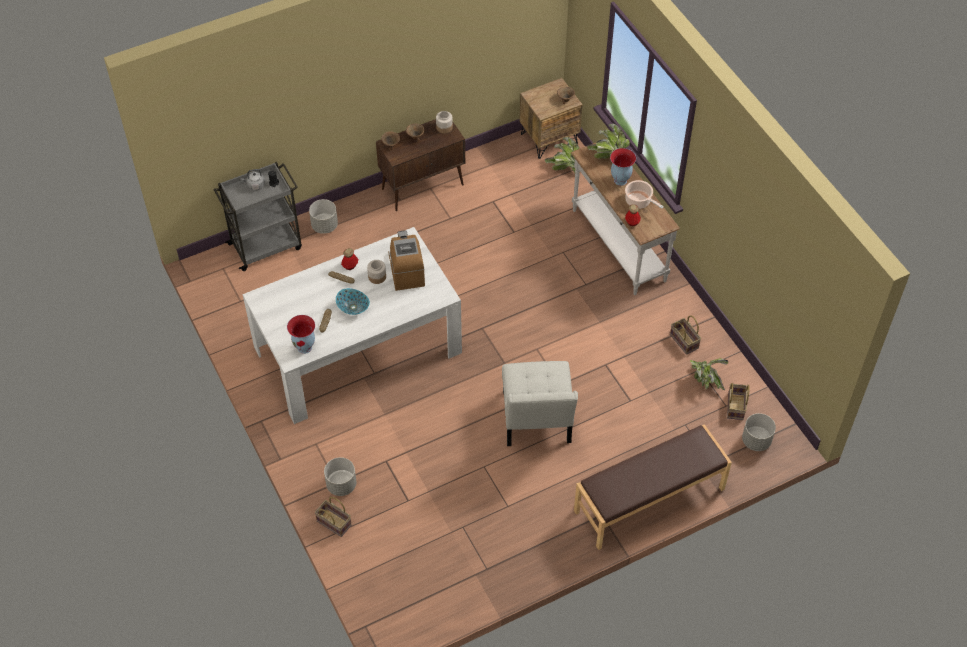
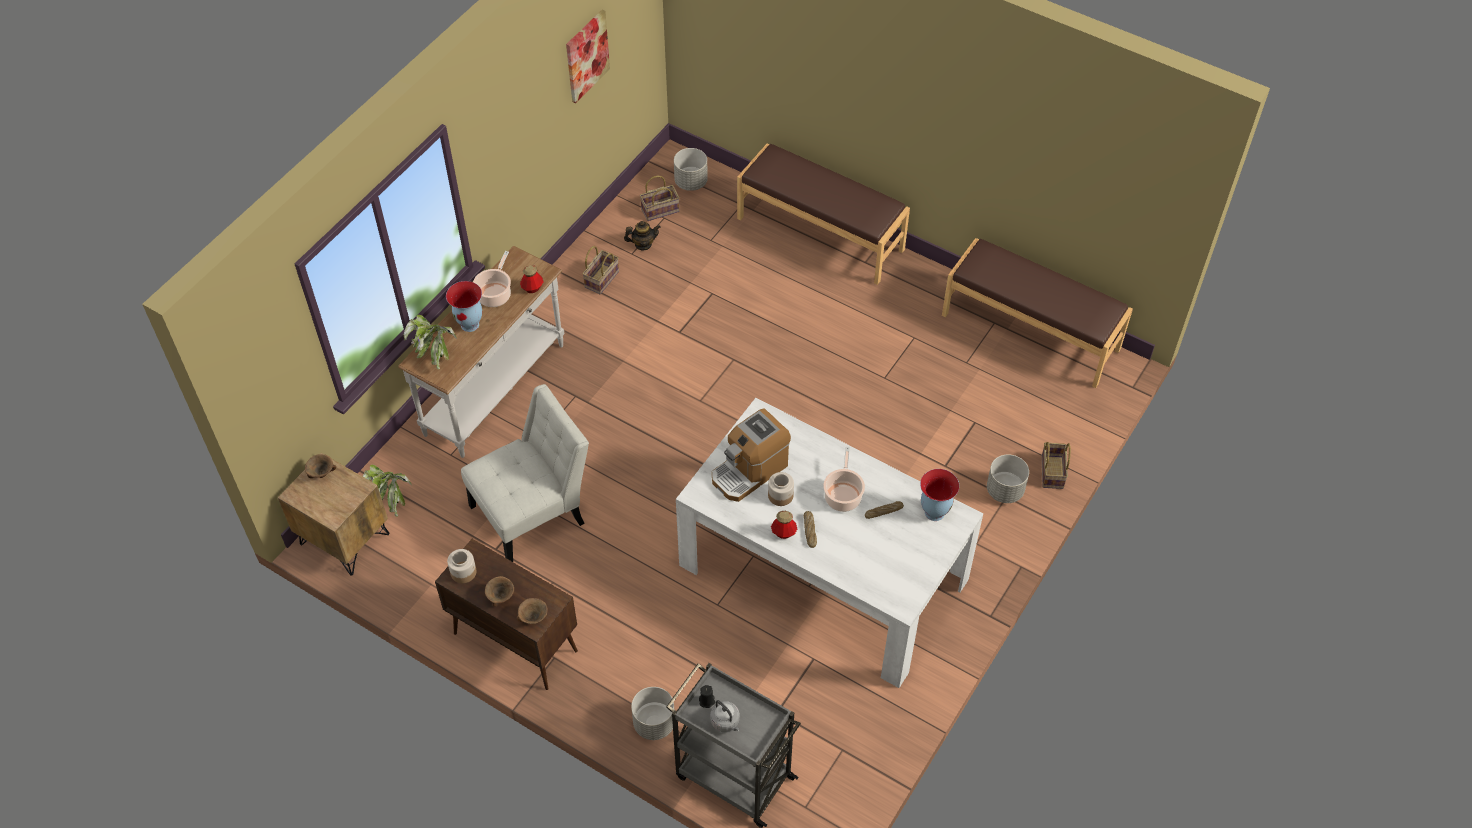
camera: 120 degrees left, 0 degrees up
bowl [336,288,370,315] -> cooking pot [823,447,865,512]
white chair [502,361,578,446] -> white chair moved to [461,384,589,562]
potted plant [690,358,729,390] -> teapot [624,221,661,251]
none -> picture [566,10,610,103]
none -> brown bench [942,238,1133,388]

